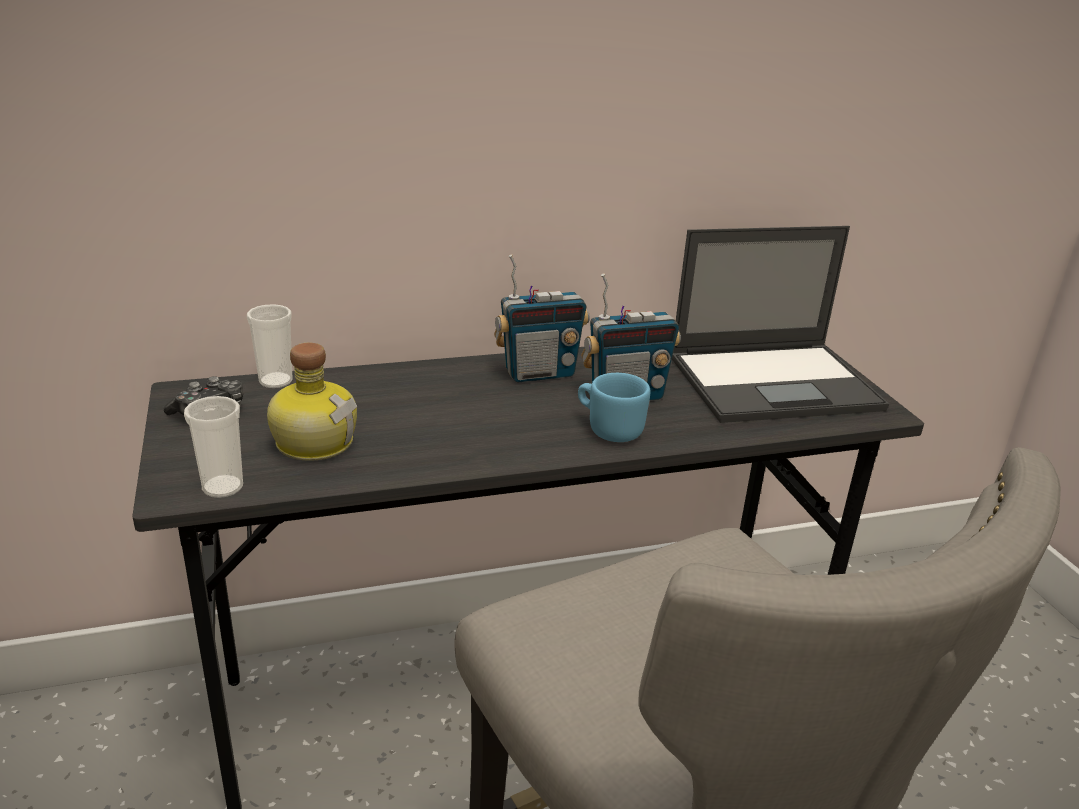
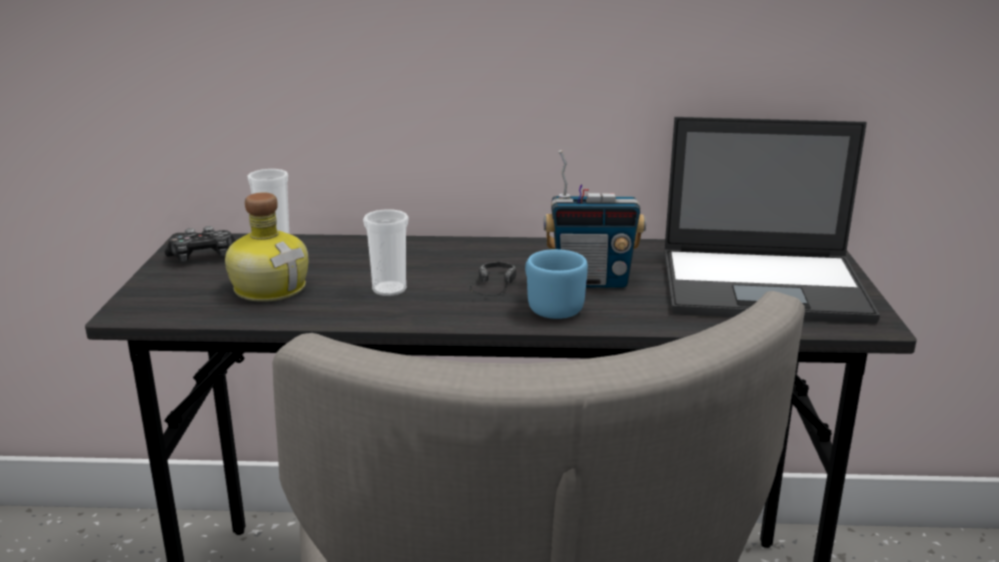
camera: 20 degrees right, 5 degrees down
cup [184,396,243,498] -> cup moved to [363,209,409,296]
radio [494,254,589,382] -> none
none -> headphones [469,262,516,297]

